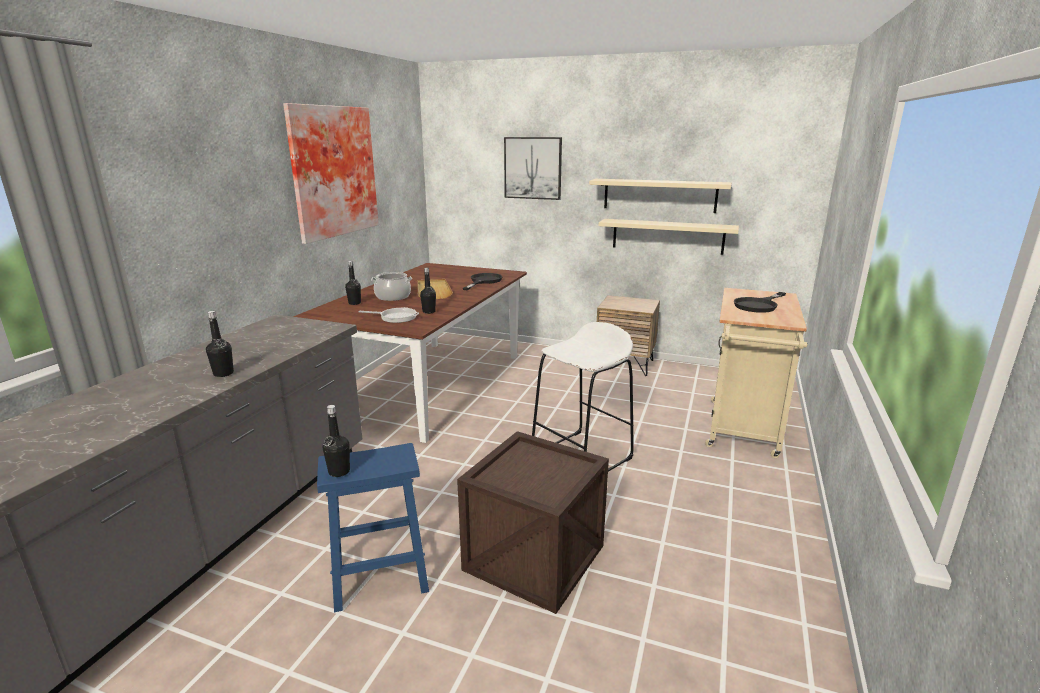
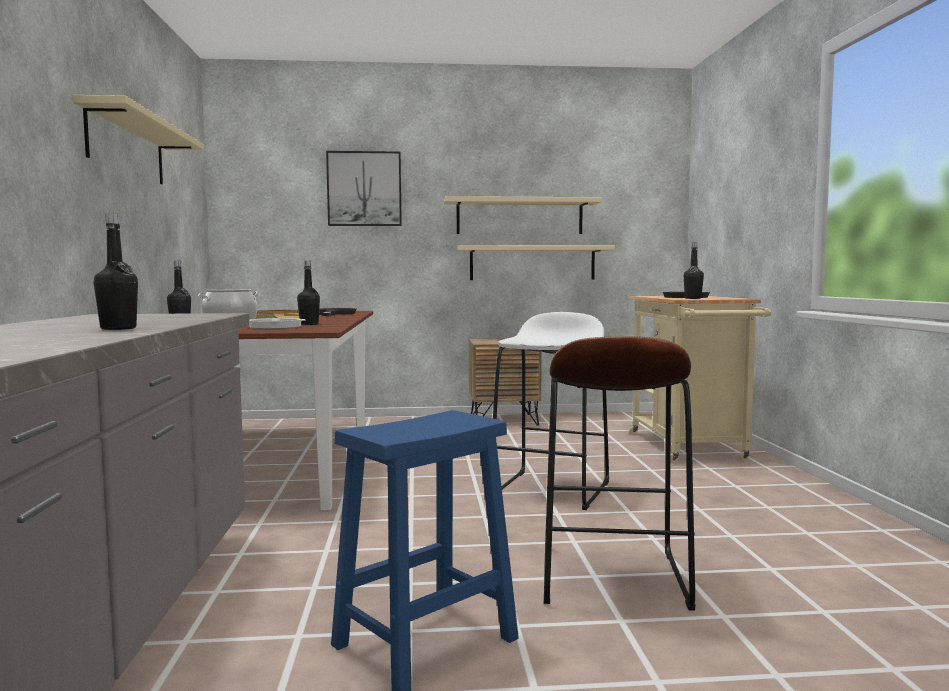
camera: 25 degrees left, 15 degrees down
picture [283,103,379,244] -> beige shelf [73,95,204,185]
black bottle [323,405,350,477] -> black bottle moved to [684,242,704,299]
crate [457,431,609,614] -> brown stool [544,336,696,611]

